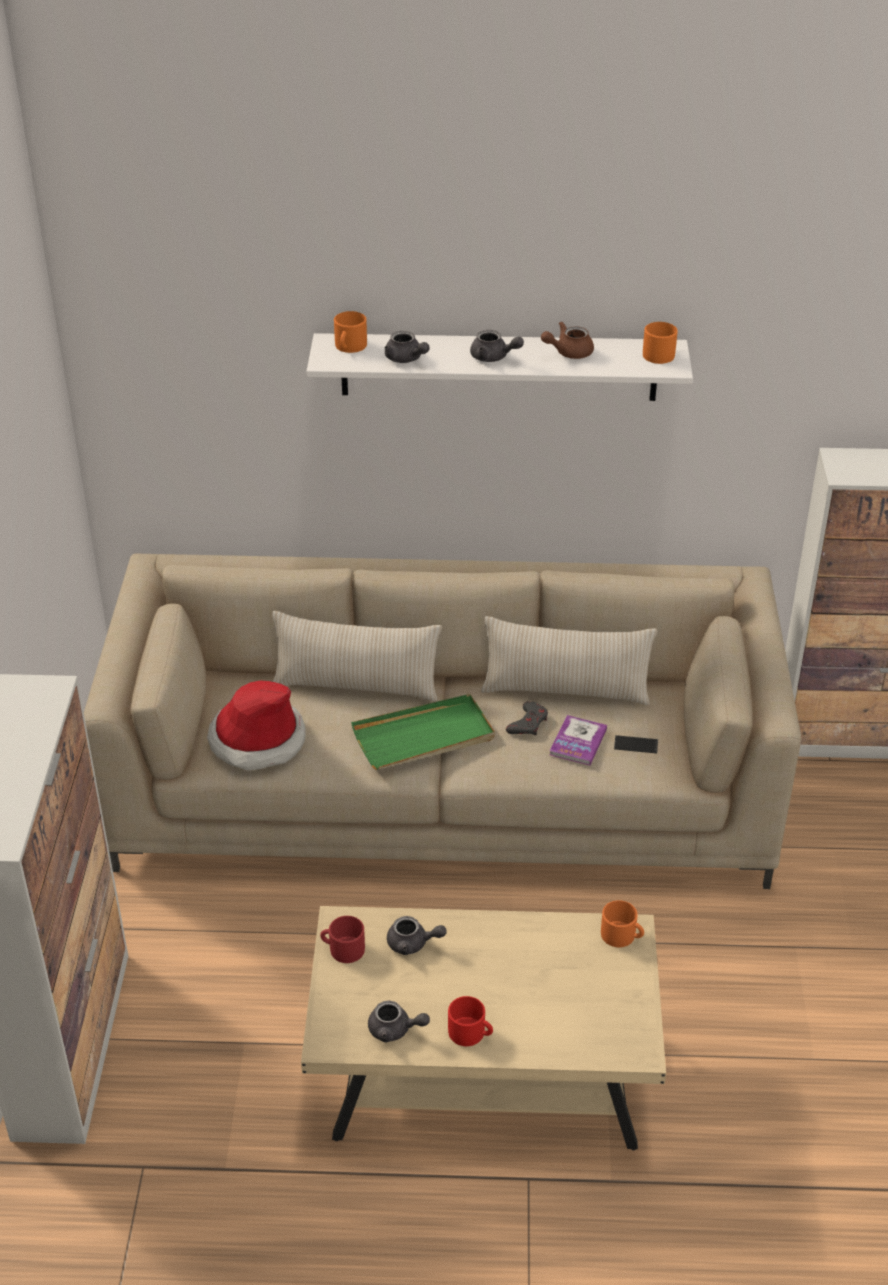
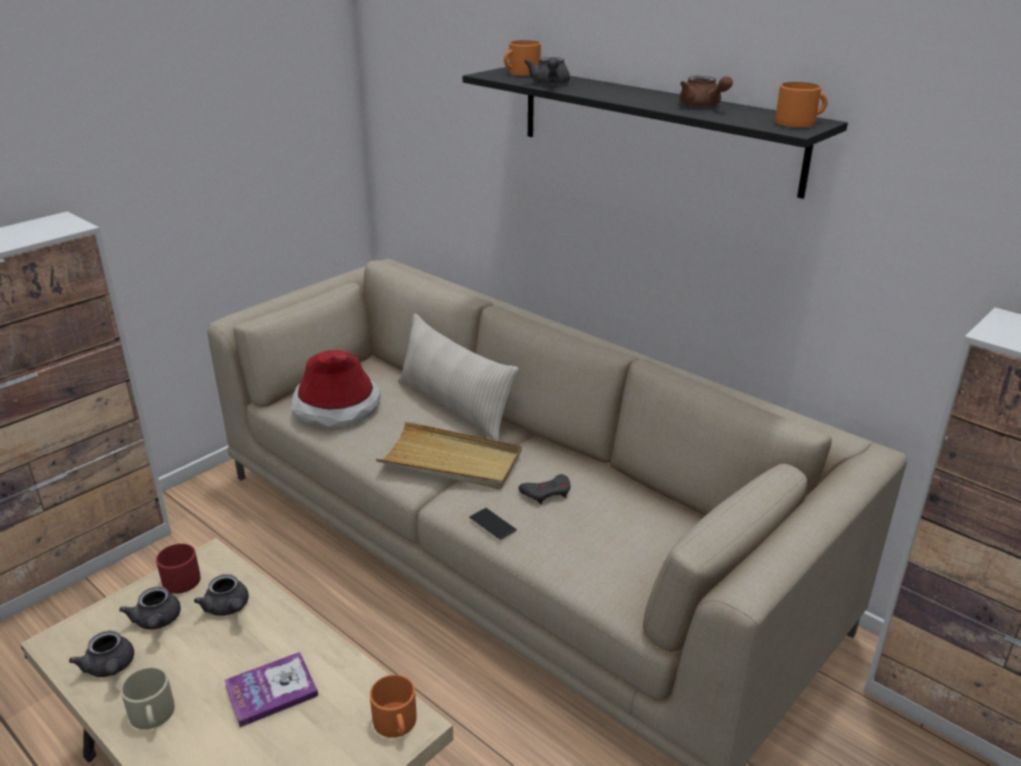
camera: 40 degrees right, 10 degrees down
white shelf [307,333,693,401] -> black shelf [463,67,848,199]
green tray [351,694,495,770] -> beige tray [376,422,521,489]
red mug [448,996,493,1046] -> beige mug [121,667,175,730]
grey teapot [470,330,524,362] -> grey teapot moved to [119,587,181,629]
beige pillow [481,616,657,705] -> none
brown teapot [541,321,594,359] -> brown teapot turned 135 degrees counterclockwise [679,76,733,107]
book [550,715,607,766] -> book moved to [224,652,318,727]
phone [614,735,658,753] -> phone moved to [469,508,517,540]

